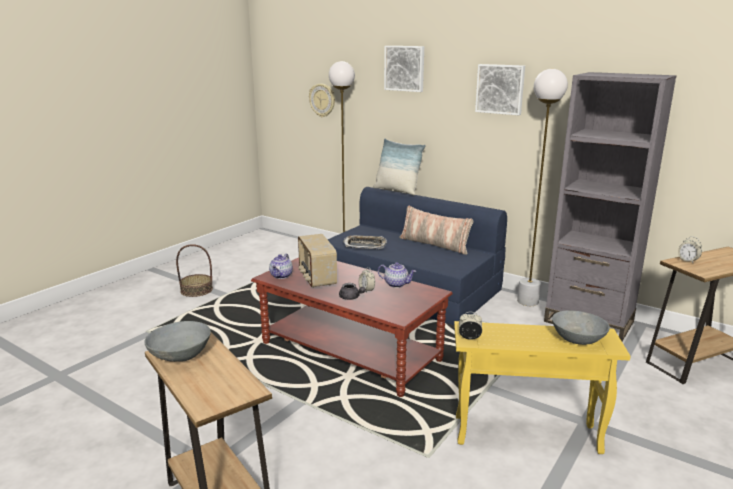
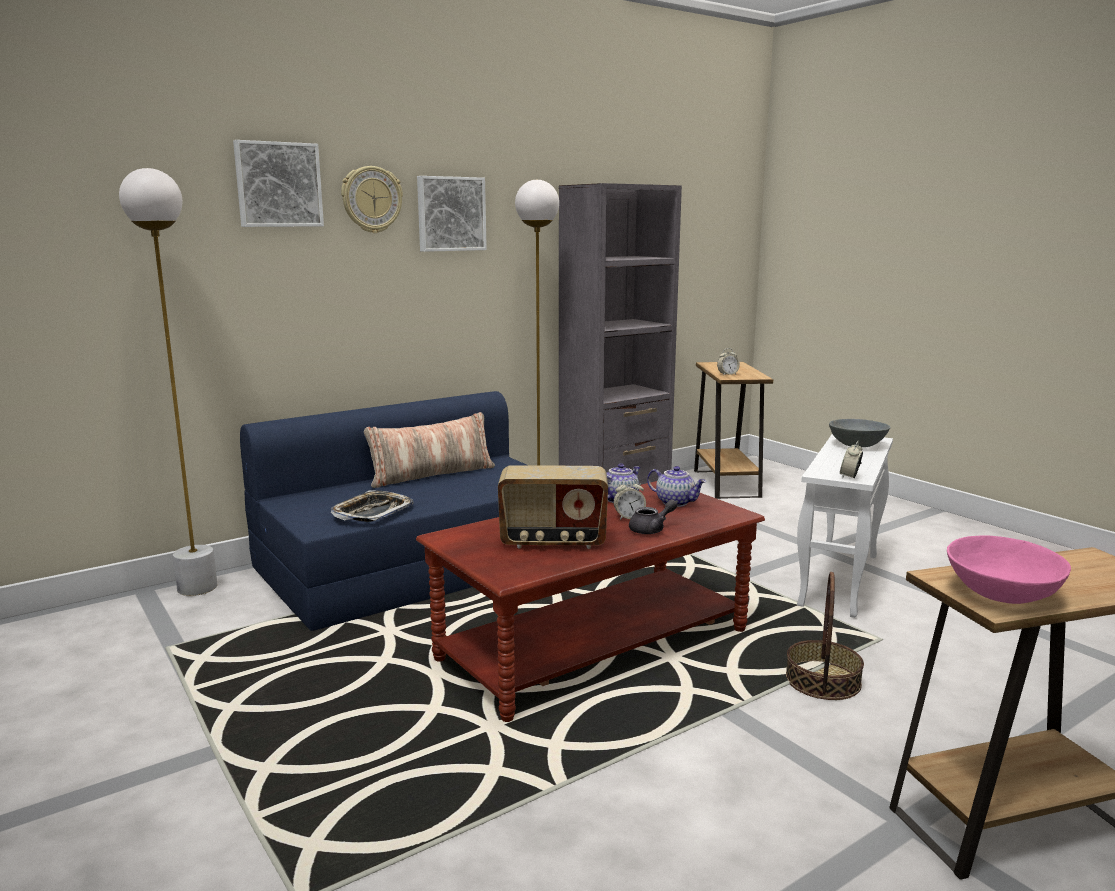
camera: 70 degrees left, 5 degrees down
grey bowl [144,321,211,362] -> pink bowl [947,535,1071,604]
basket [176,244,213,297] -> basket moved to [786,572,864,700]
teapot [269,253,293,279] -> teapot moved to [647,466,706,507]
wall clock [309,84,335,117] -> wall clock moved to [341,166,403,233]
pillow [373,138,426,195] -> none
yellow side table [454,321,631,454] -> white side table [797,434,893,618]

